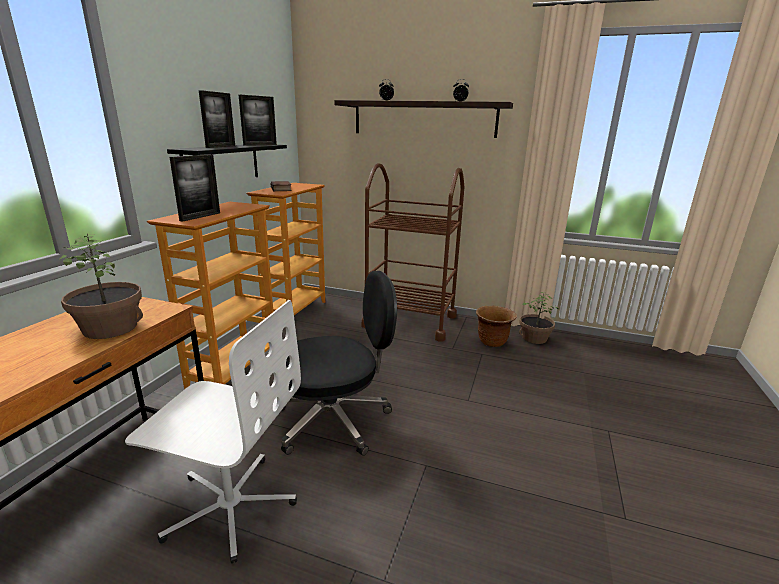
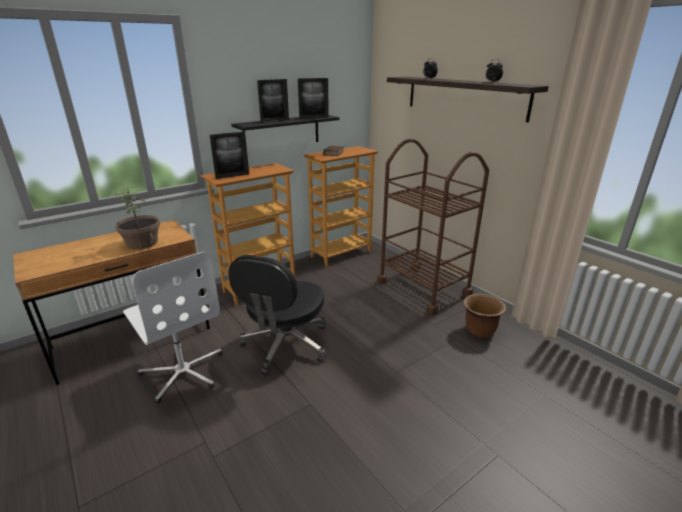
camera: 35 degrees right, 5 degrees up
black office chair [281,271,397,456] -> black office chair turned 90 degrees clockwise [228,255,326,376]
potted plant [519,292,559,344] -> none

